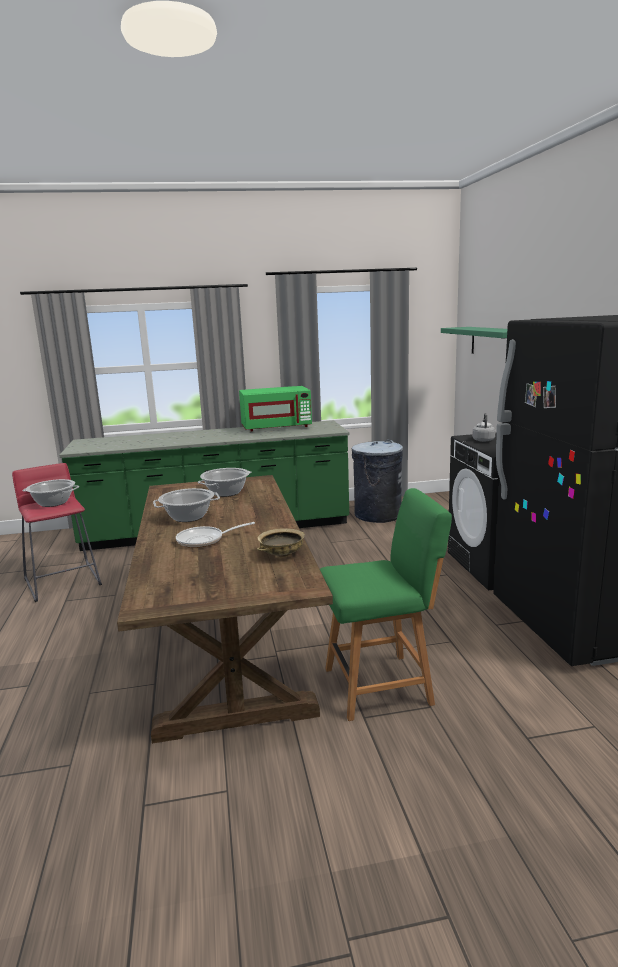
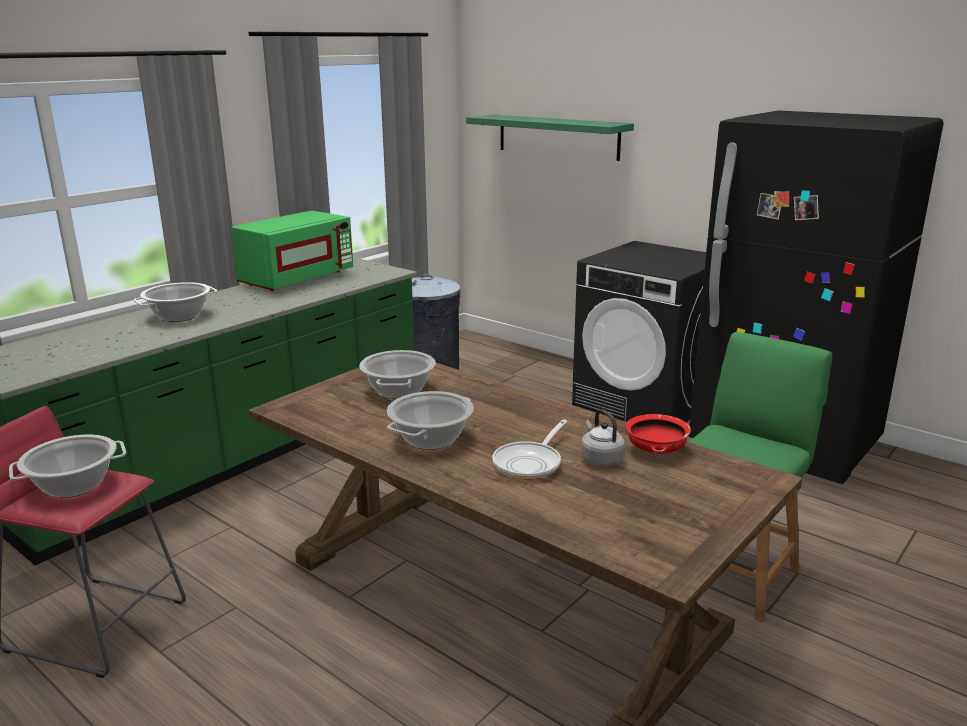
camera: 40 degrees left, 5 degrees up
beige bowl [257,528,305,557] -> red bowl [626,414,691,455]
grey kettle [472,413,496,442] -> grey kettle moved to [581,409,625,467]
none -> cooking pot [134,282,218,322]

